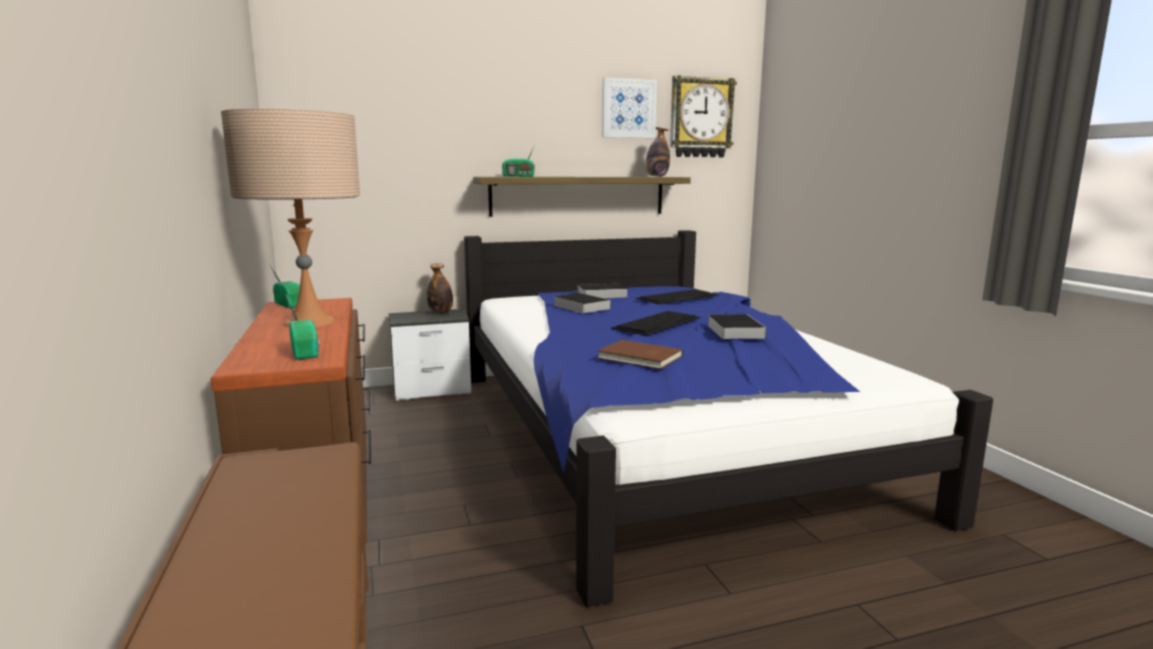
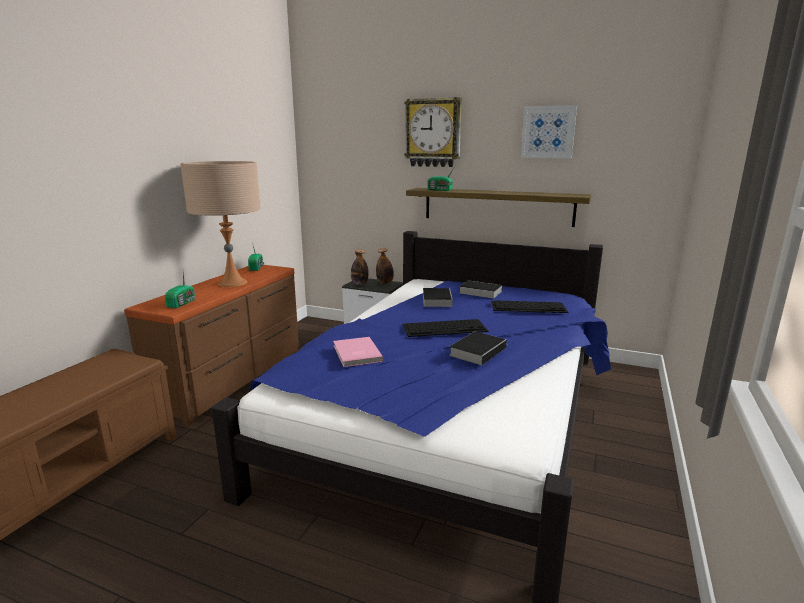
camera: 40 degrees right, 5 degrees up
brown book [597,340,683,369] -> pink book [333,337,384,367]
bottle [646,127,670,177] -> bottle moved to [351,249,369,285]
wall clock [670,75,737,157] -> wall clock moved to [404,97,462,167]

